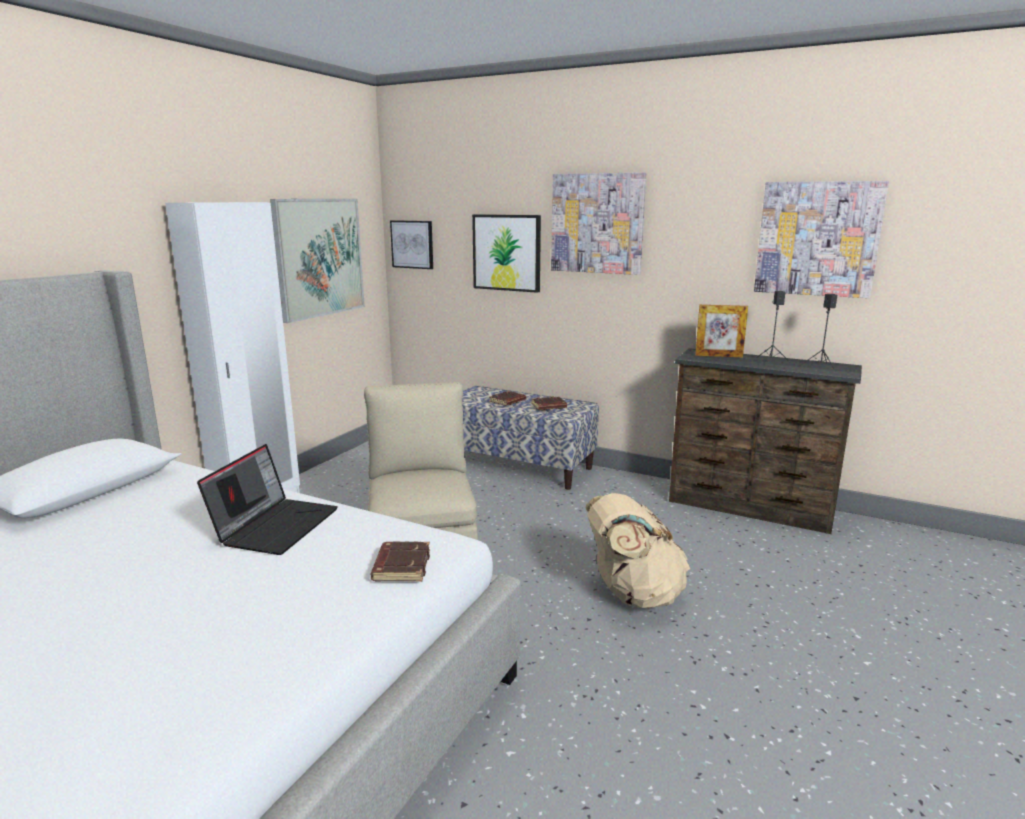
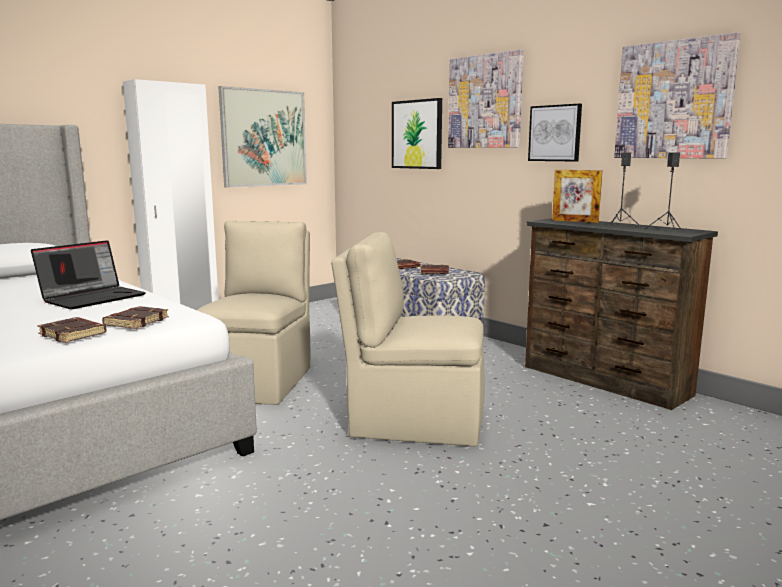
camera: 20 degrees right, 5 degrees down
picture [390,220,433,269] -> picture moved to [528,104,582,162]
beige backpack [585,493,690,608] -> beige chair [331,232,485,447]
none -> brown book [37,317,107,343]

